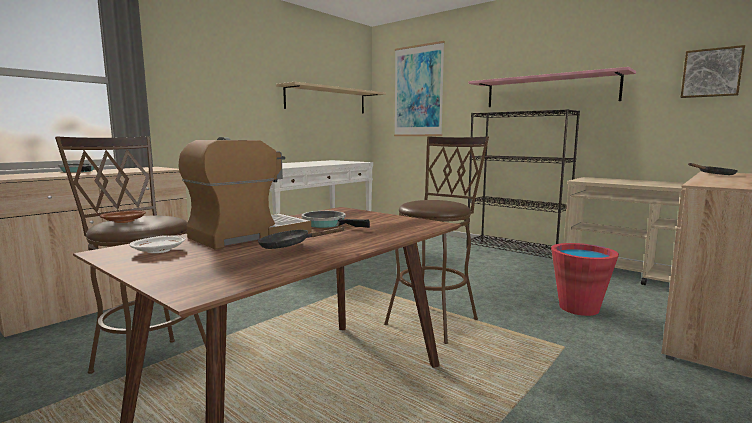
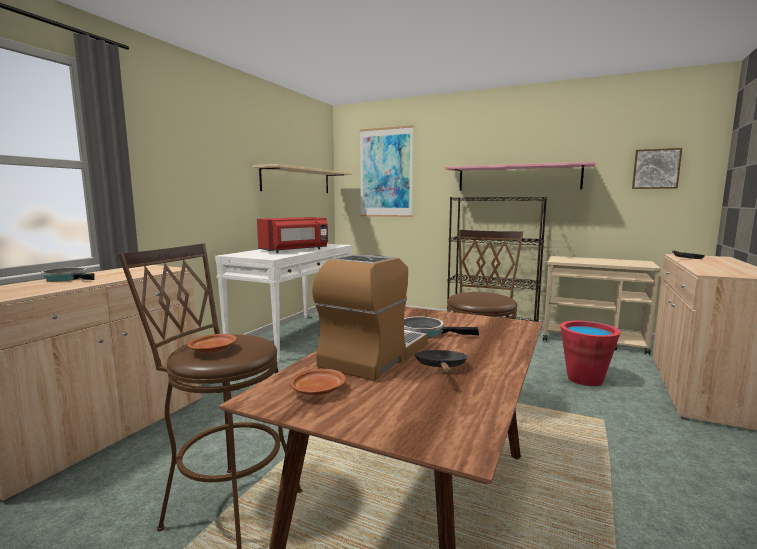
camera: 15 degrees left, 0 degrees up
white plate [129,235,186,253] -> brown plate [290,369,346,395]
black frying pan [258,227,345,249] -> black frying pan turned 105 degrees clockwise [414,350,468,374]
none -> red microwave [257,217,328,253]

